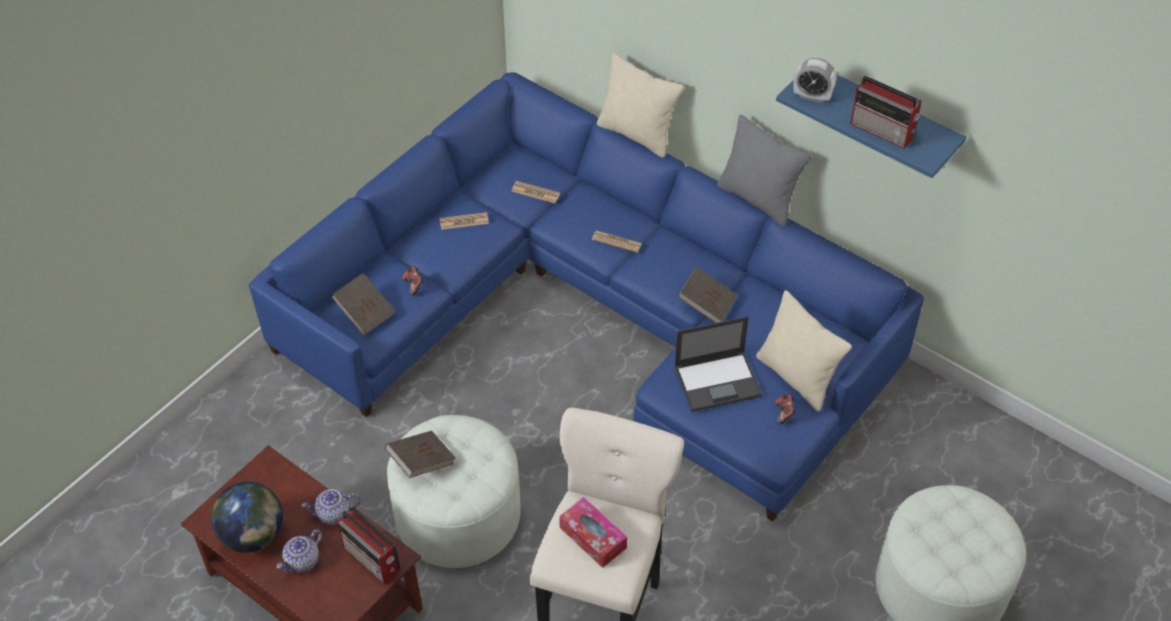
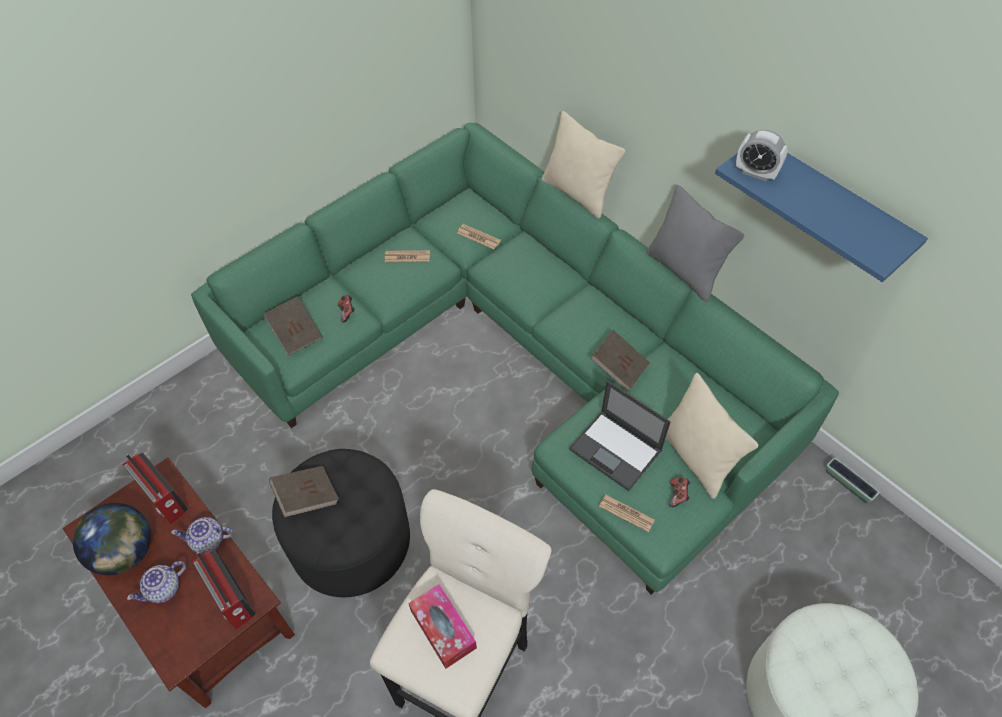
camera: 10 degrees right, 5 degrees up
blue sofa [249,72,924,522] -> green sofa [191,123,839,595]
white ottoman [387,415,520,568] -> black ottoman [272,449,410,597]
newspaper [592,231,642,253] -> newspaper moved to [599,495,655,532]
laptop [674,316,762,412] -> laptop turned 45 degrees clockwise [569,381,671,491]
radio [850,76,922,149] -> radio moved to [122,452,188,524]
none -> planter [826,457,880,503]

